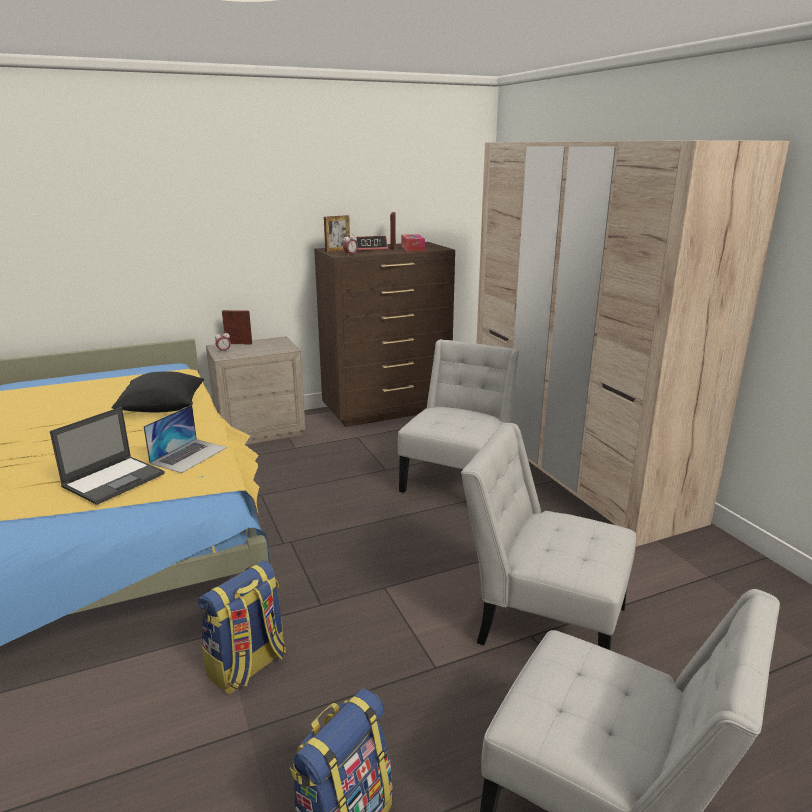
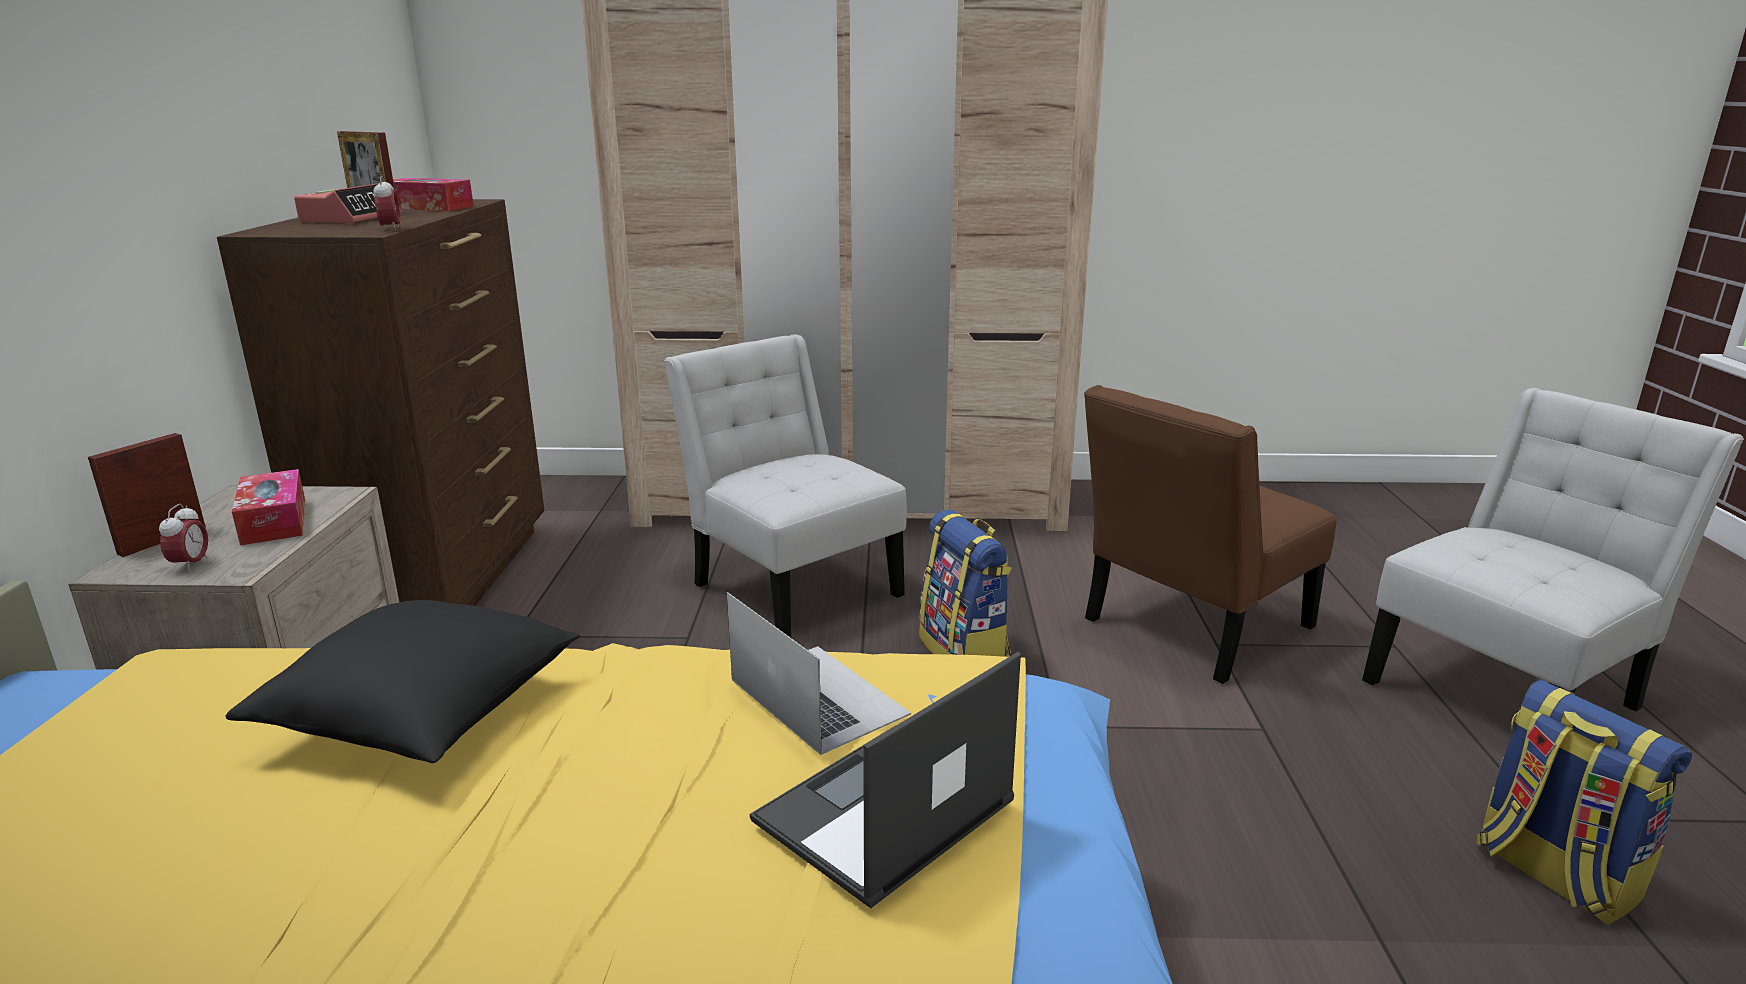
camera: 65 degrees left, 0 degrees up
laptop [50,407,165,505] -> laptop turned 105 degrees counterclockwise [750,652,1021,908]
backpack [198,560,286,694] -> backpack moved to [919,509,1012,657]
picture frame [324,215,350,252] -> none
white chair [461,423,636,650] -> brown chair [1084,385,1337,684]
none -> tissue box [232,469,305,545]

